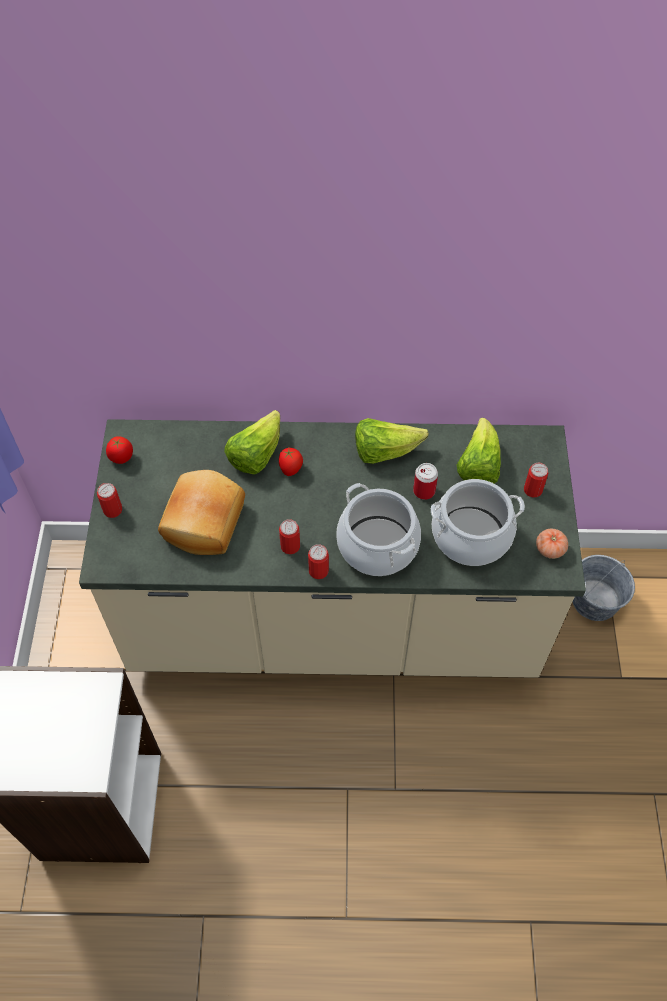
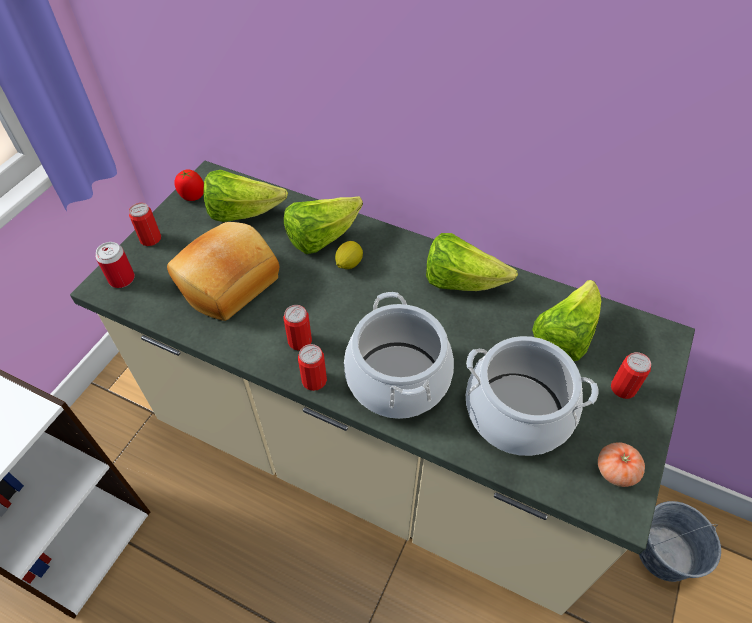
camera: 25 degrees right, 5 degrees down
tomato [279,448,303,476] -> lemon [335,241,363,269]
can [413,463,438,500] -> can moved to [96,242,135,288]
none -> lettuce [203,170,288,222]

